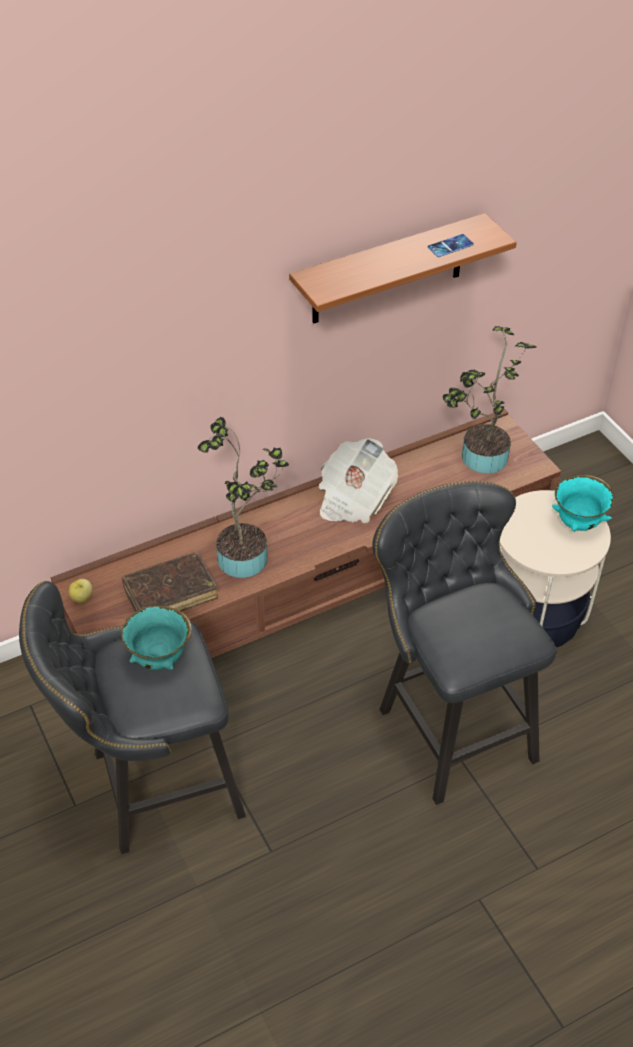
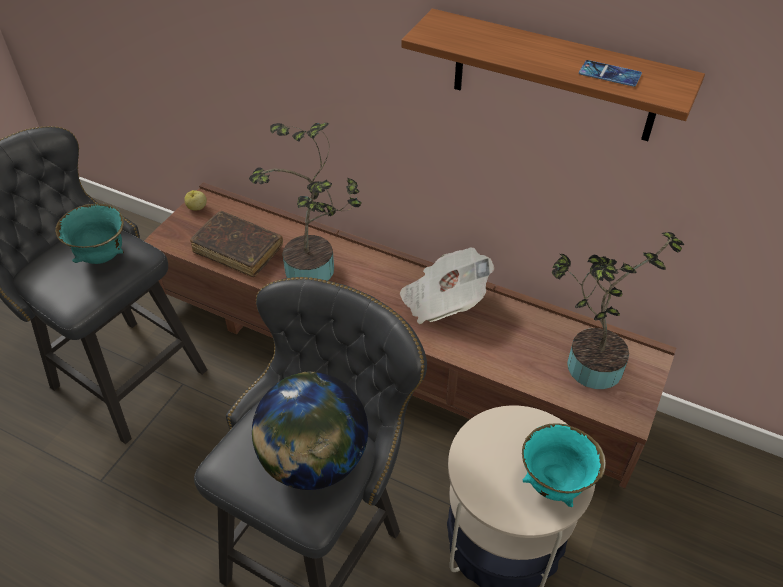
camera: 55 degrees right, 0 degrees up
none -> globe [252,372,368,490]

